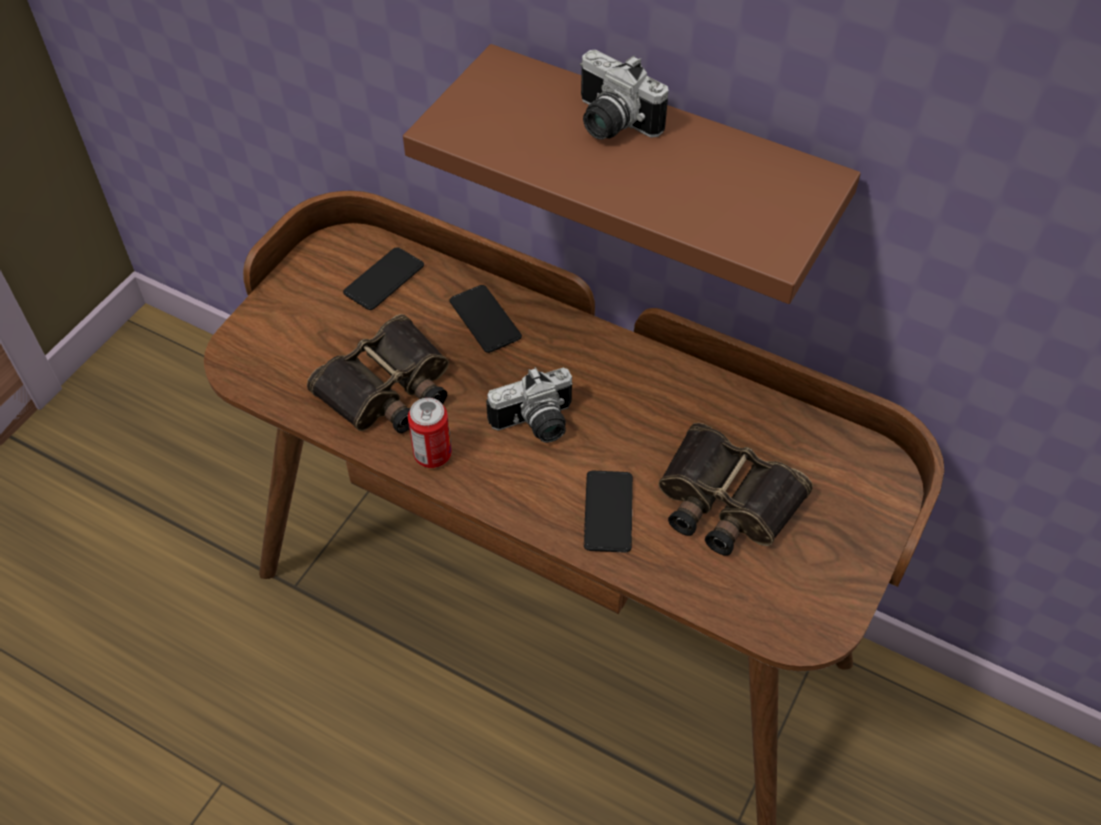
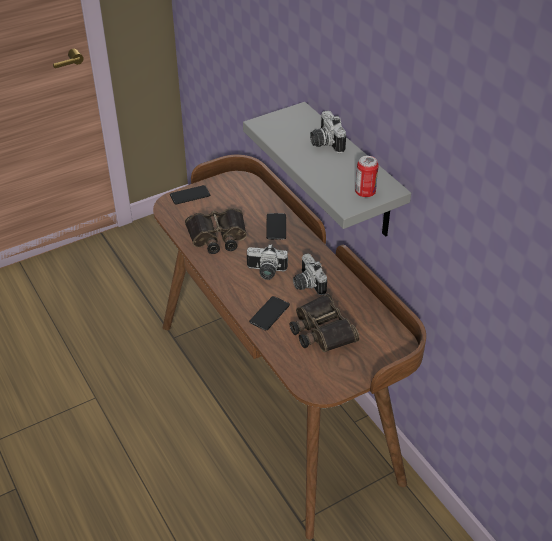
camera: 30 degrees right, 10 degrees down
phone [343,247,424,310] -> phone moved to [170,185,210,204]
brown shelf [403,44,861,304] -> grey shelf [243,102,411,237]
can [408,398,452,468] -> can moved to [355,156,379,197]
none -> camera [293,253,327,295]

